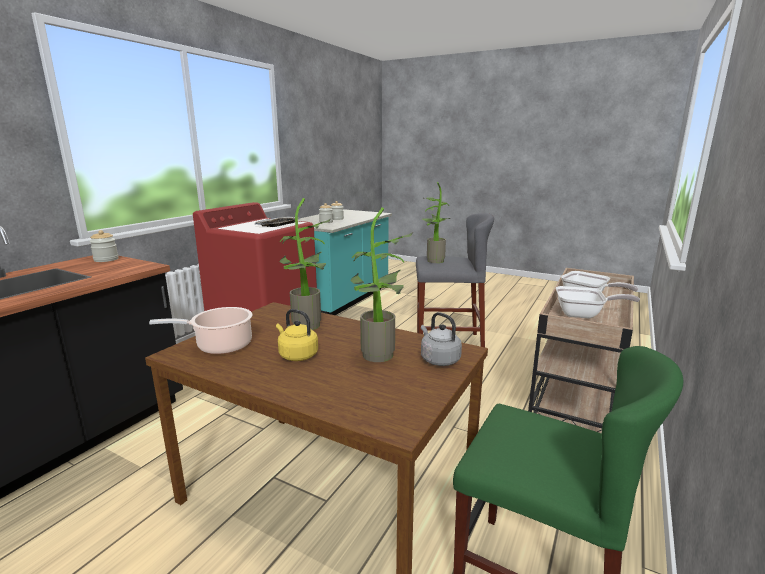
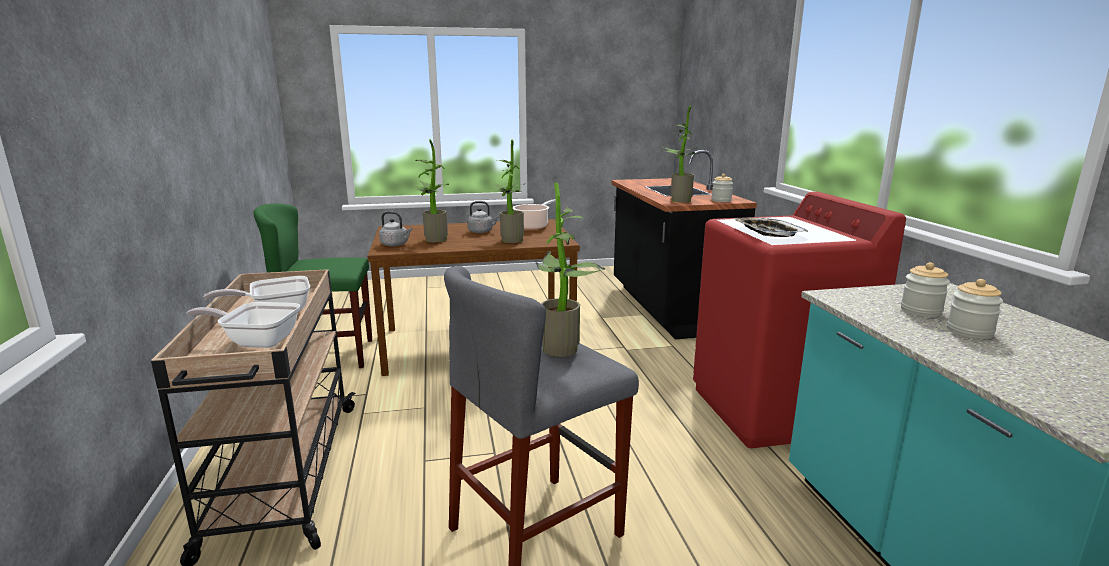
camera: 140 degrees right, 0 degrees up
yellow kettle [276,309,318,361] -> grey kettle [467,201,500,233]
none -> potted plant [662,105,696,203]

